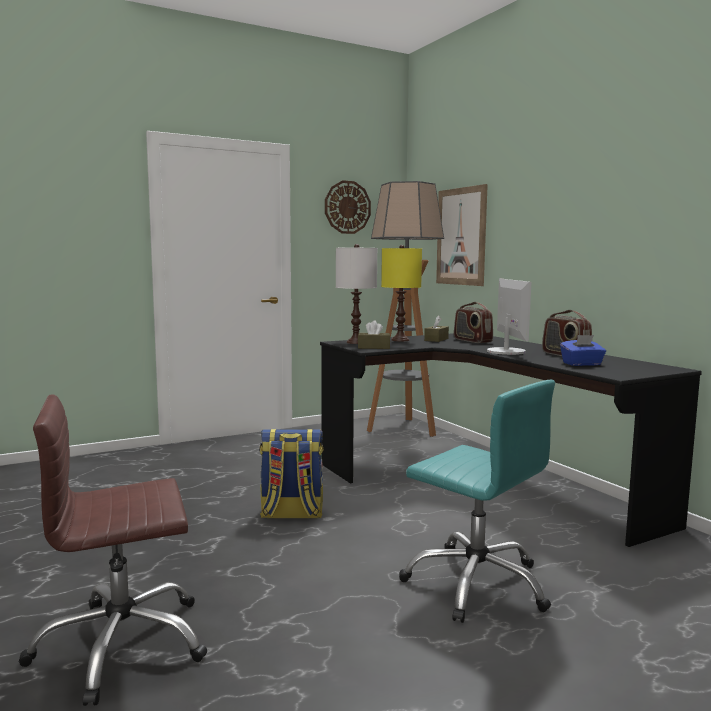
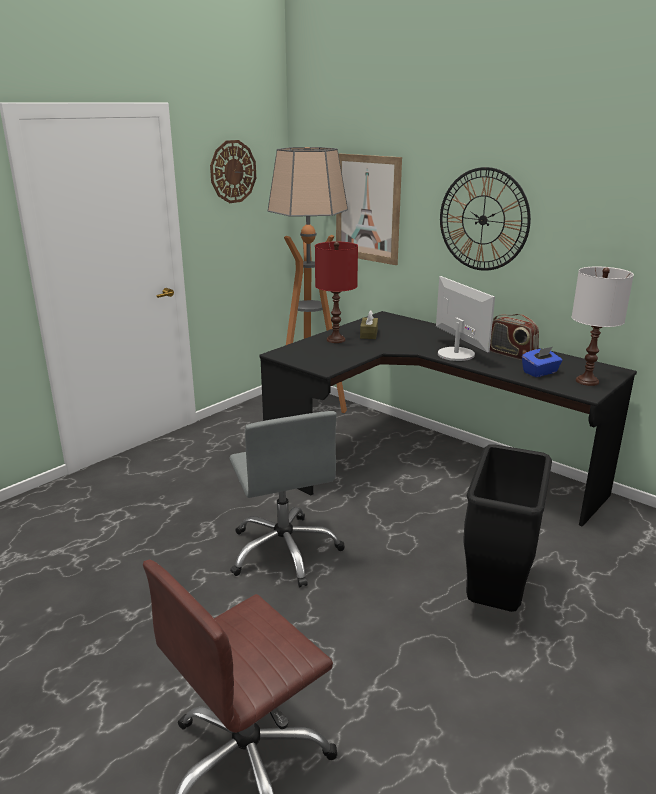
camera: 20 degrees left, 15 degrees up
backpack [260,429,324,518] -> grey office chair [230,411,345,587]
white table lamp [336,244,377,344] -> white table lamp moved to [572,267,634,386]
brown tissue box [358,320,390,349] -> none
yellow table lamp [381,245,422,341] -> red table lamp [315,242,358,343]
turquoise office chair [399,380,555,623] -> black trash can [463,444,552,612]
radio [454,302,493,343] -> none
none -> wall clock [440,167,531,271]

